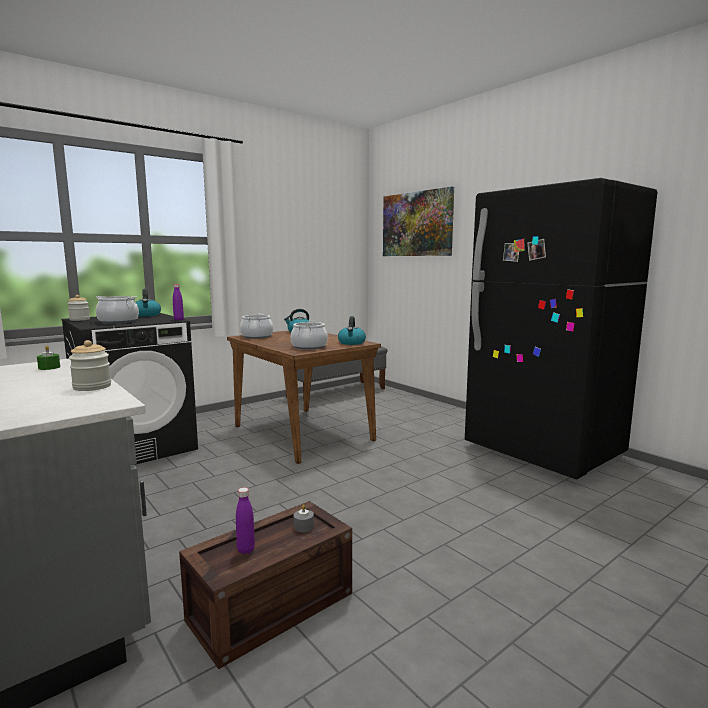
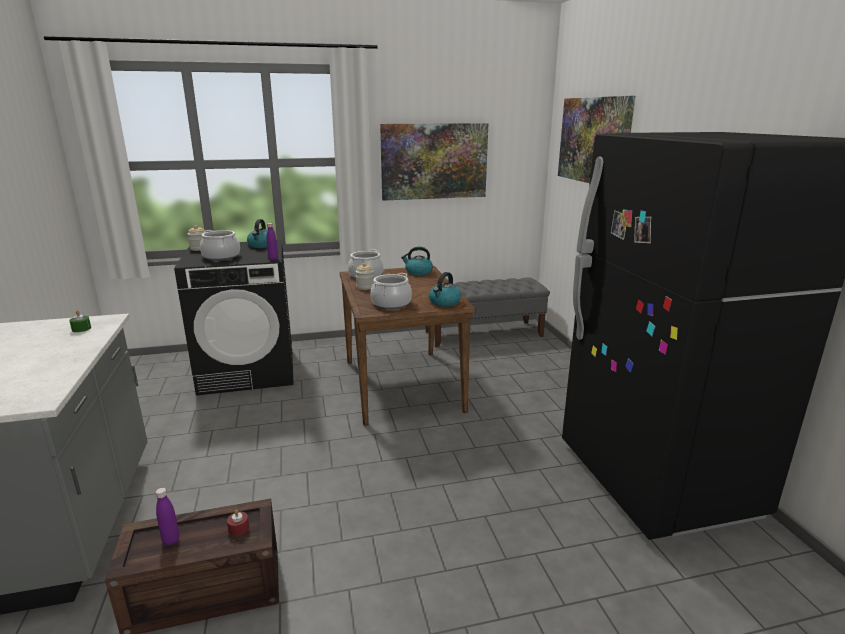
camera: 25 degrees right, 10 degrees up
jar [69,340,111,391] -> jar moved to [355,263,374,290]
grey candle [294,504,314,532] -> red candle [227,510,249,536]
none -> picture [380,123,488,201]

